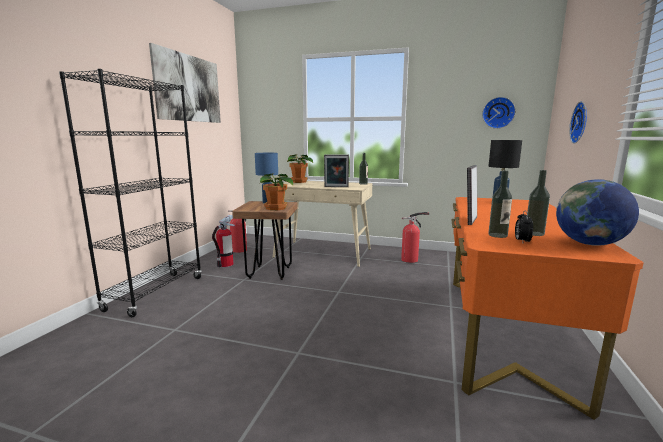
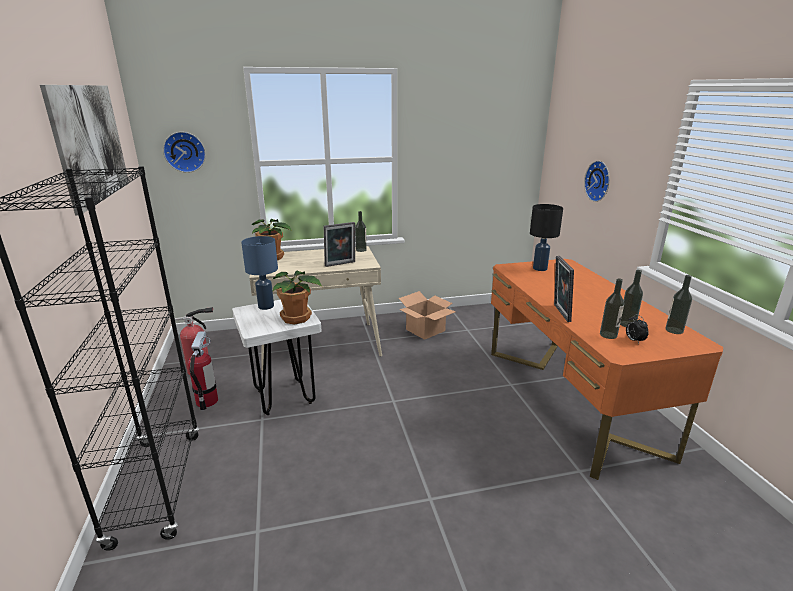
camera: 30 degrees left, 10 degrees up
brown stool [232,201,298,280] -> white stool [232,300,322,415]
fire extinguisher [401,212,429,263] -> cardboard box [399,291,456,340]
wall clock [482,97,516,129] -> wall clock moved to [163,132,206,173]
globe [556,179,639,246] -> bottle [665,275,692,334]

